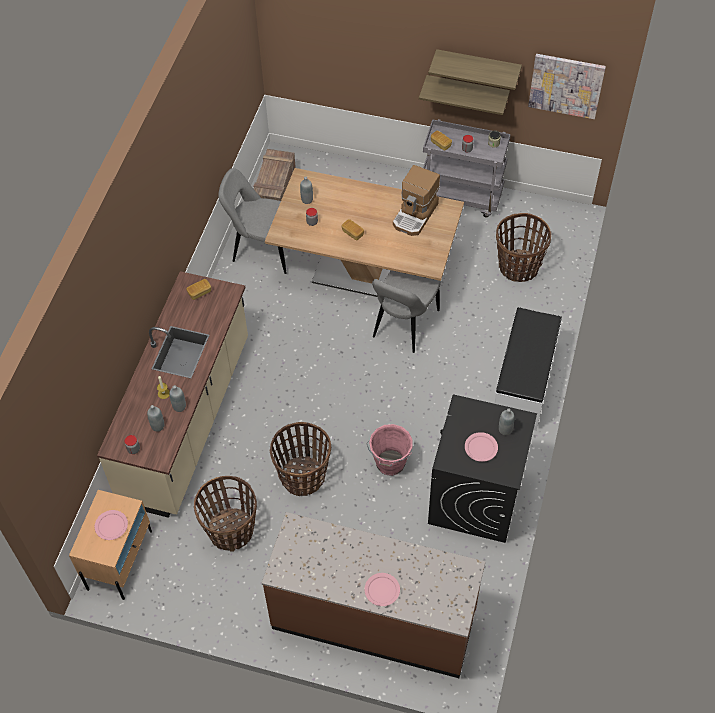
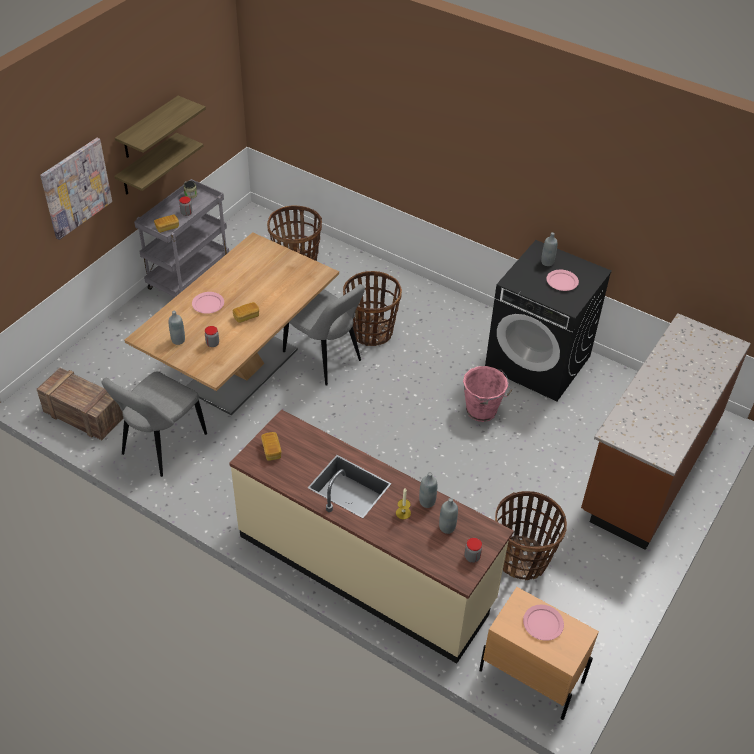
camera: 75 degrees left, 10 degrees down
basket [269,422,331,496] -> basket moved to [343,271,402,346]
pink plate [365,573,400,606] -> pink plate moved to [192,292,224,314]
coffee machine [393,165,440,236] -> none
white bench [494,307,562,431] -> none
picture [528,54,606,119] -> picture moved to [40,138,112,240]

